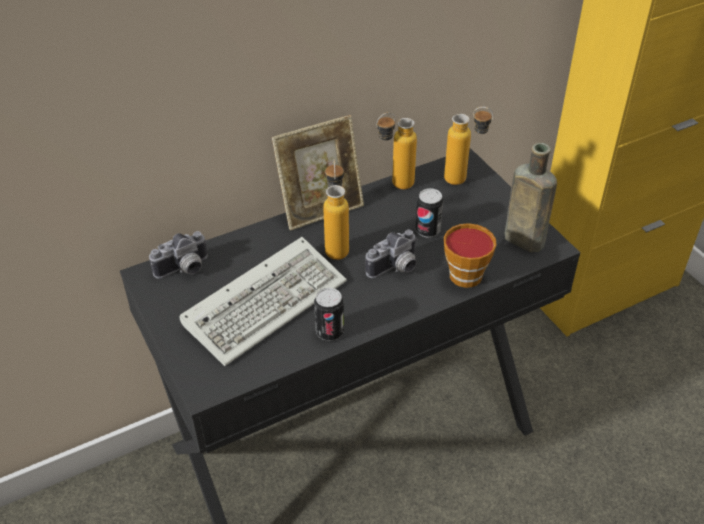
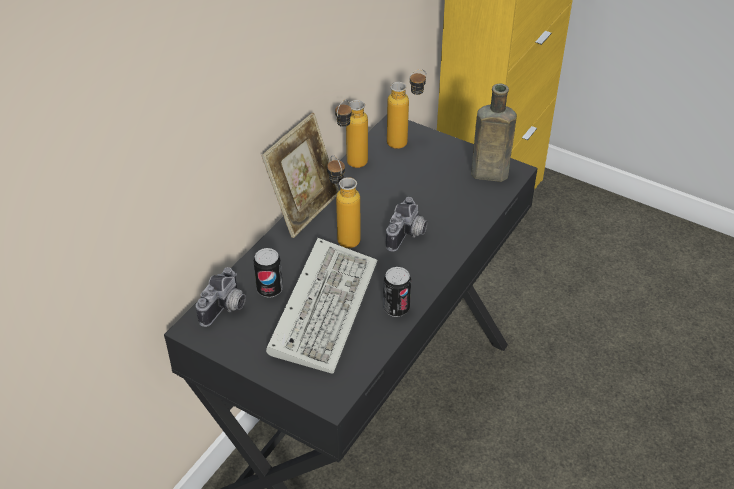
camera: 30 degrees left, 0 degrees up
can [415,188,443,238] -> can moved to [253,248,283,298]
cup [444,223,496,288] -> none

